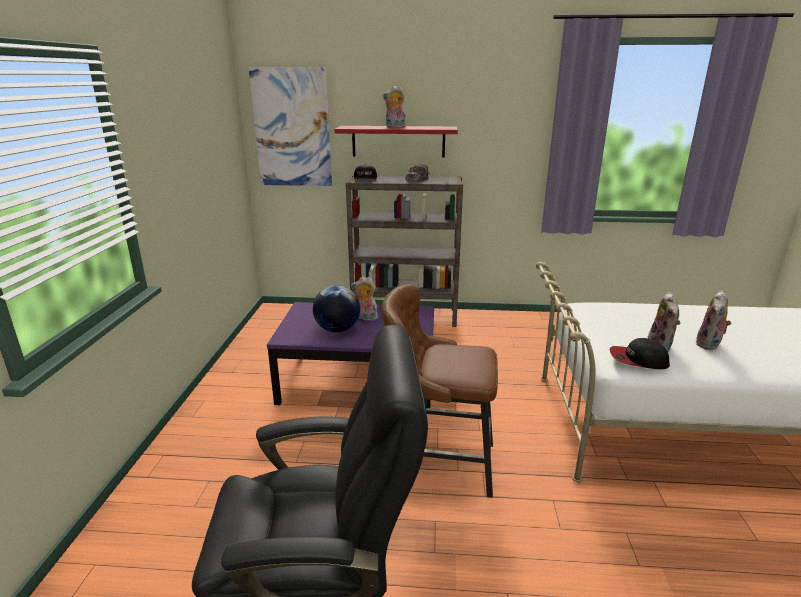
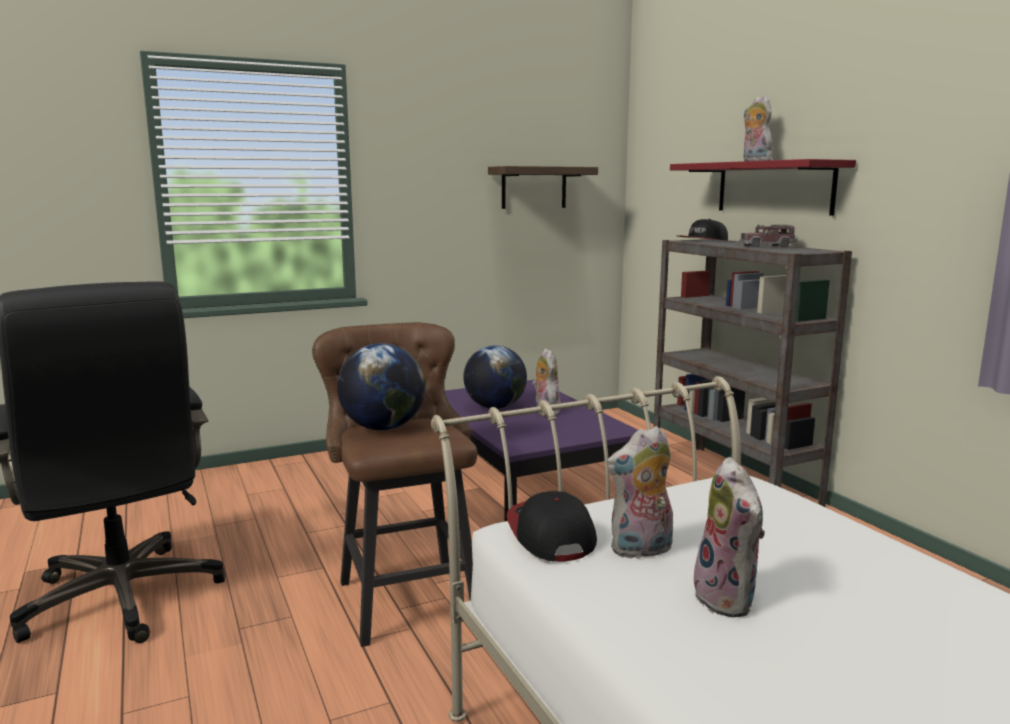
camera: 60 degrees right, 10 degrees down
picture [249,67,332,186] -> none
plush toy [695,290,731,350] -> plush toy turned 105 degrees counterclockwise [694,457,765,617]
none -> globe [337,343,425,430]
none -> shelf [488,166,598,209]

